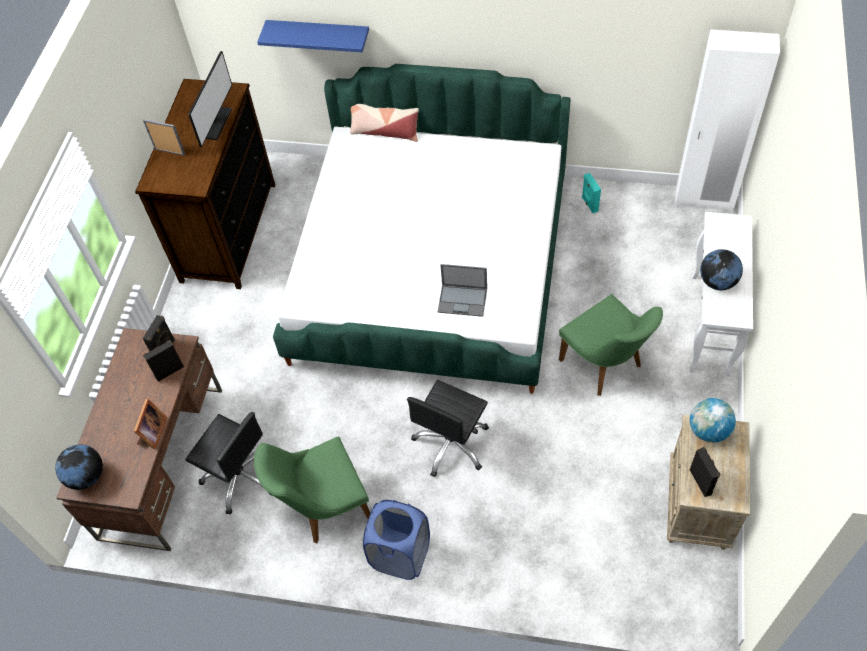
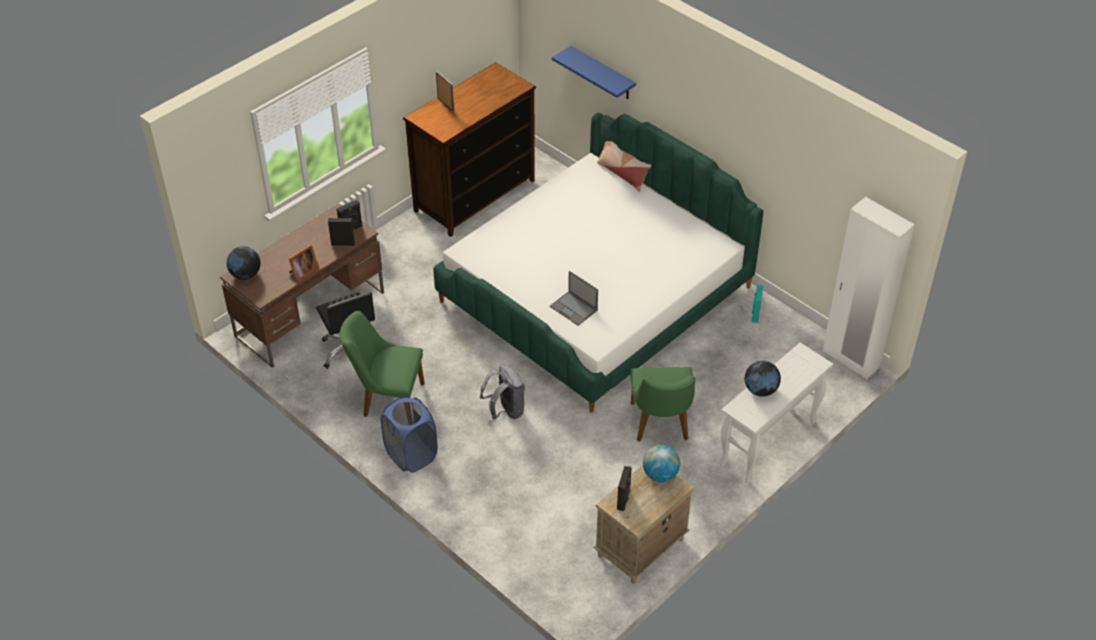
camera: 30 degrees right, 10 degrees down
monitor [188,51,232,147] -> none
black office chair [407,380,489,477] -> grey backpack [480,365,525,420]

